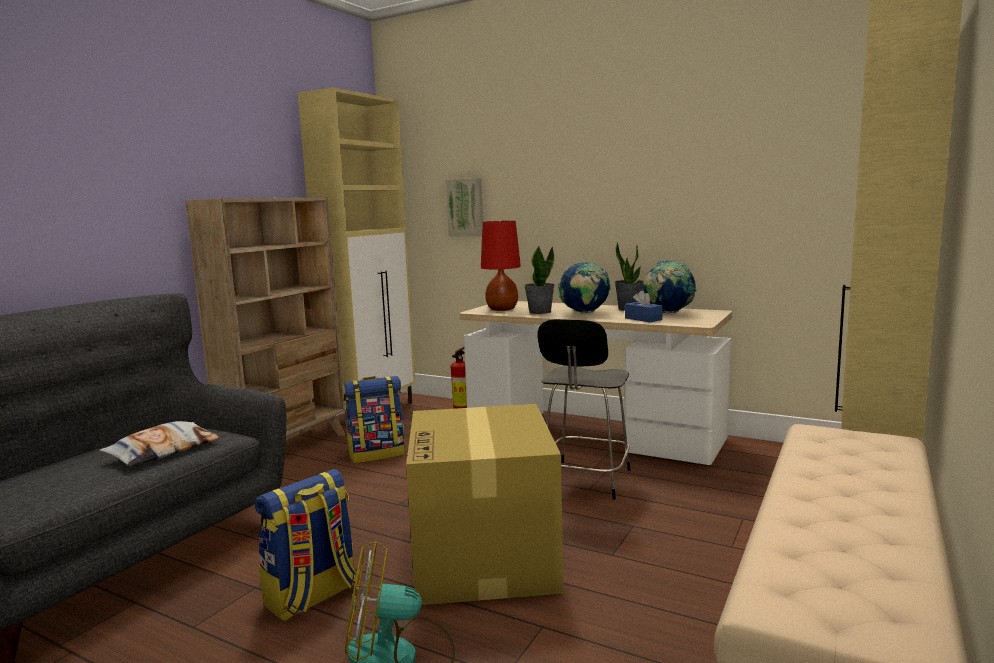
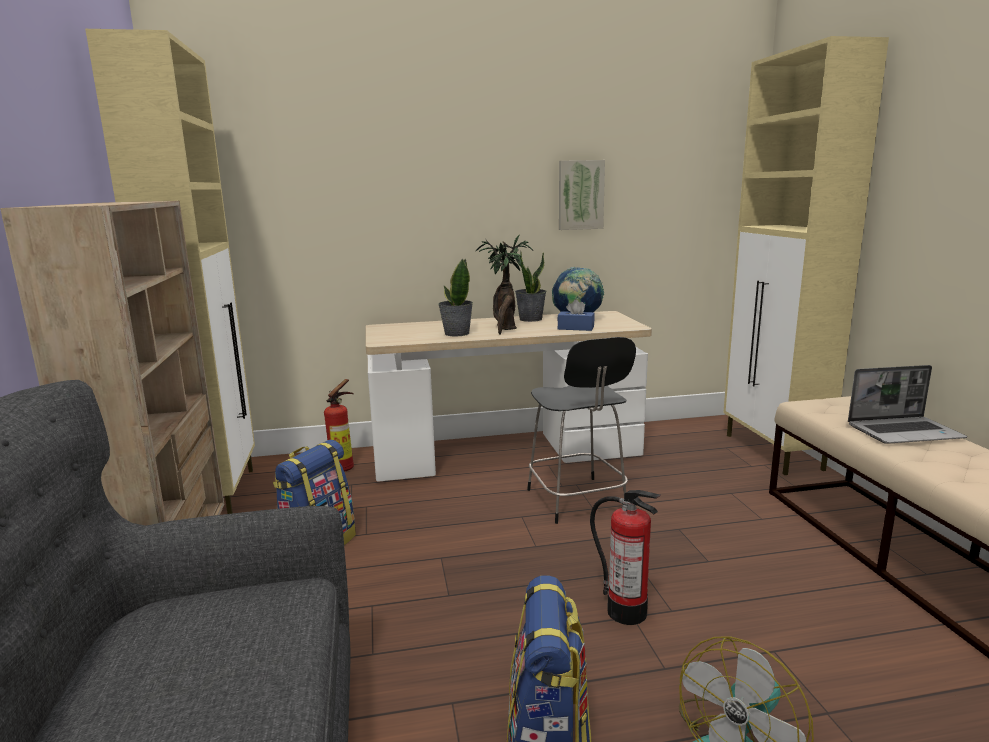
camera: 40 degrees left, 5 degrees up
pillow [99,421,220,467] -> none
cardboard box [406,404,563,605] -> fire extinguisher [590,490,661,625]
picture [446,178,483,236] -> picture moved to [559,160,605,230]
red table lamp [481,221,521,311] -> none
globe [558,262,610,314] -> potted plant [476,235,533,335]
none -> laptop [848,365,967,444]

